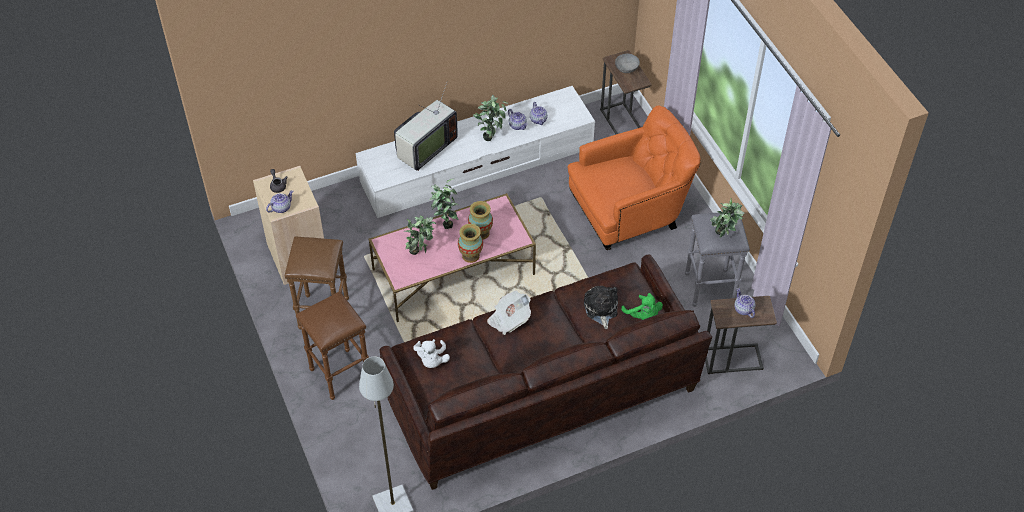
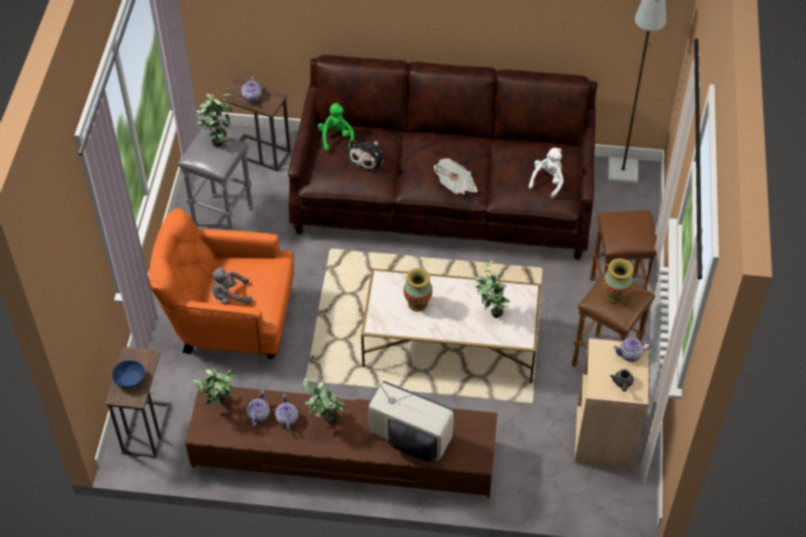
camera: 150 degrees left, 0 degrees up
white tv stand [355,86,595,218] -> brown tv stand [185,386,498,498]
pink coffee table [368,193,536,322] -> white coffee table [361,269,541,383]
television [394,83,458,171] -> television turned 45 degrees clockwise [368,370,455,462]
potted plant [429,179,460,229] -> potted plant moved to [193,368,237,405]
vase [458,224,483,263] -> vase moved to [603,258,633,304]
grey bowl [615,54,640,73] -> blue bowl [112,360,145,388]
none -> grey plush toy [210,267,252,305]

